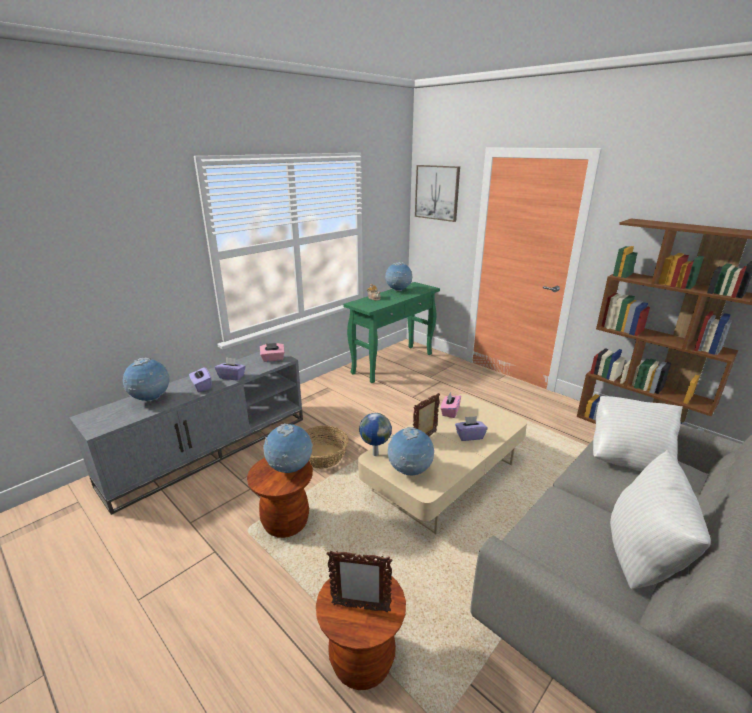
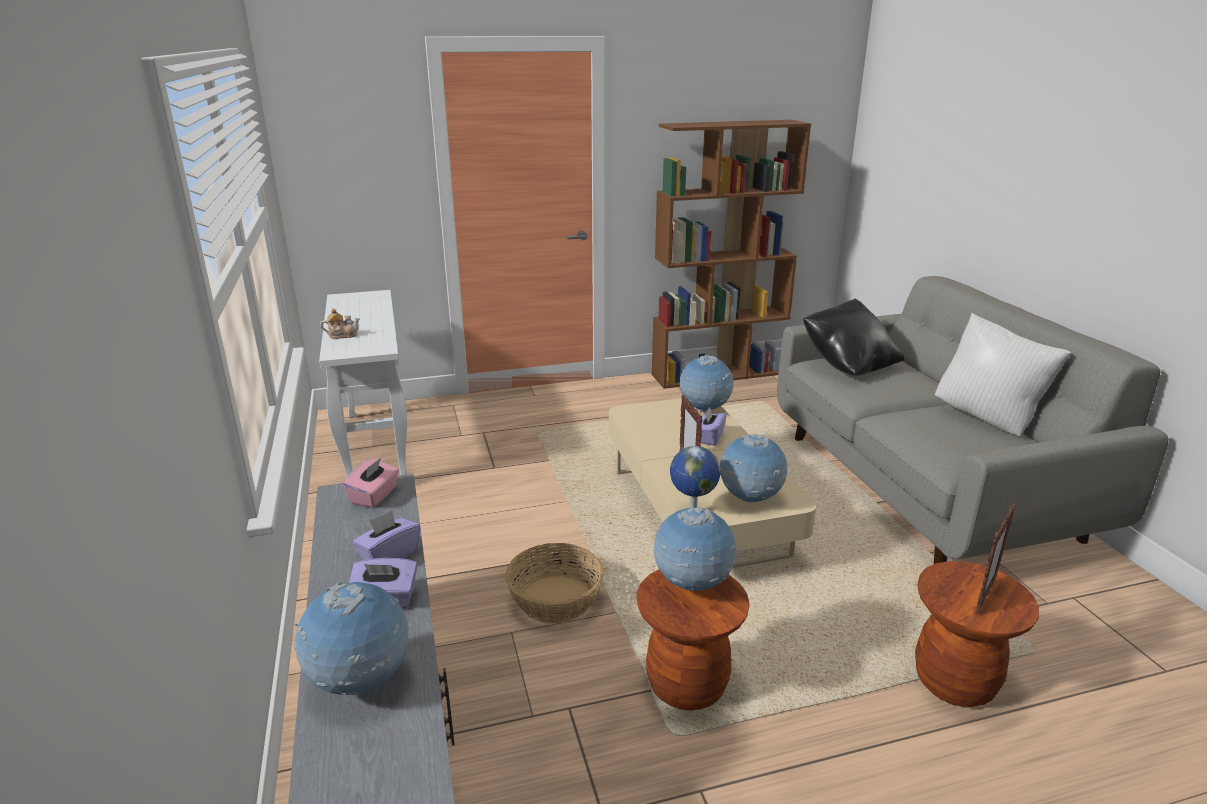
camera: 60 degrees left, 0 degrees up
green console table [343,282,440,383] -> white console table [319,290,407,478]
globe [385,262,413,291] -> globe moved to [679,355,733,412]
picture [415,165,460,222] -> none
pink tissue box [440,392,461,418] -> none
white pillow [593,396,683,472] -> black pillow [803,298,904,376]

